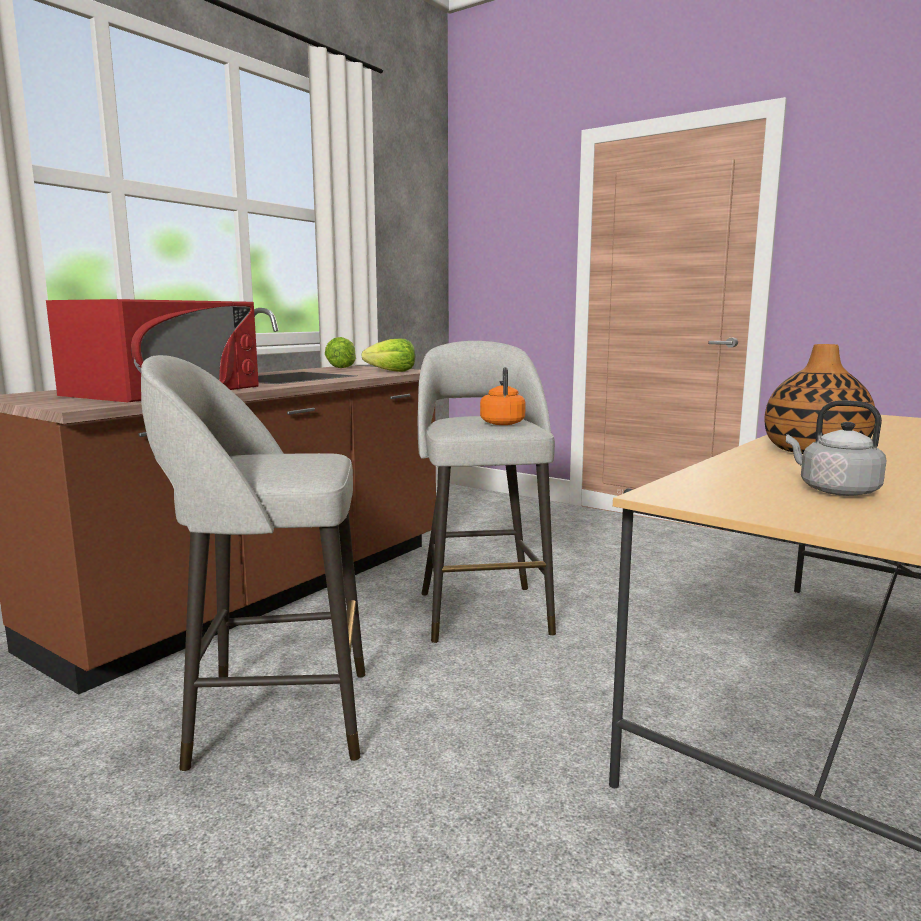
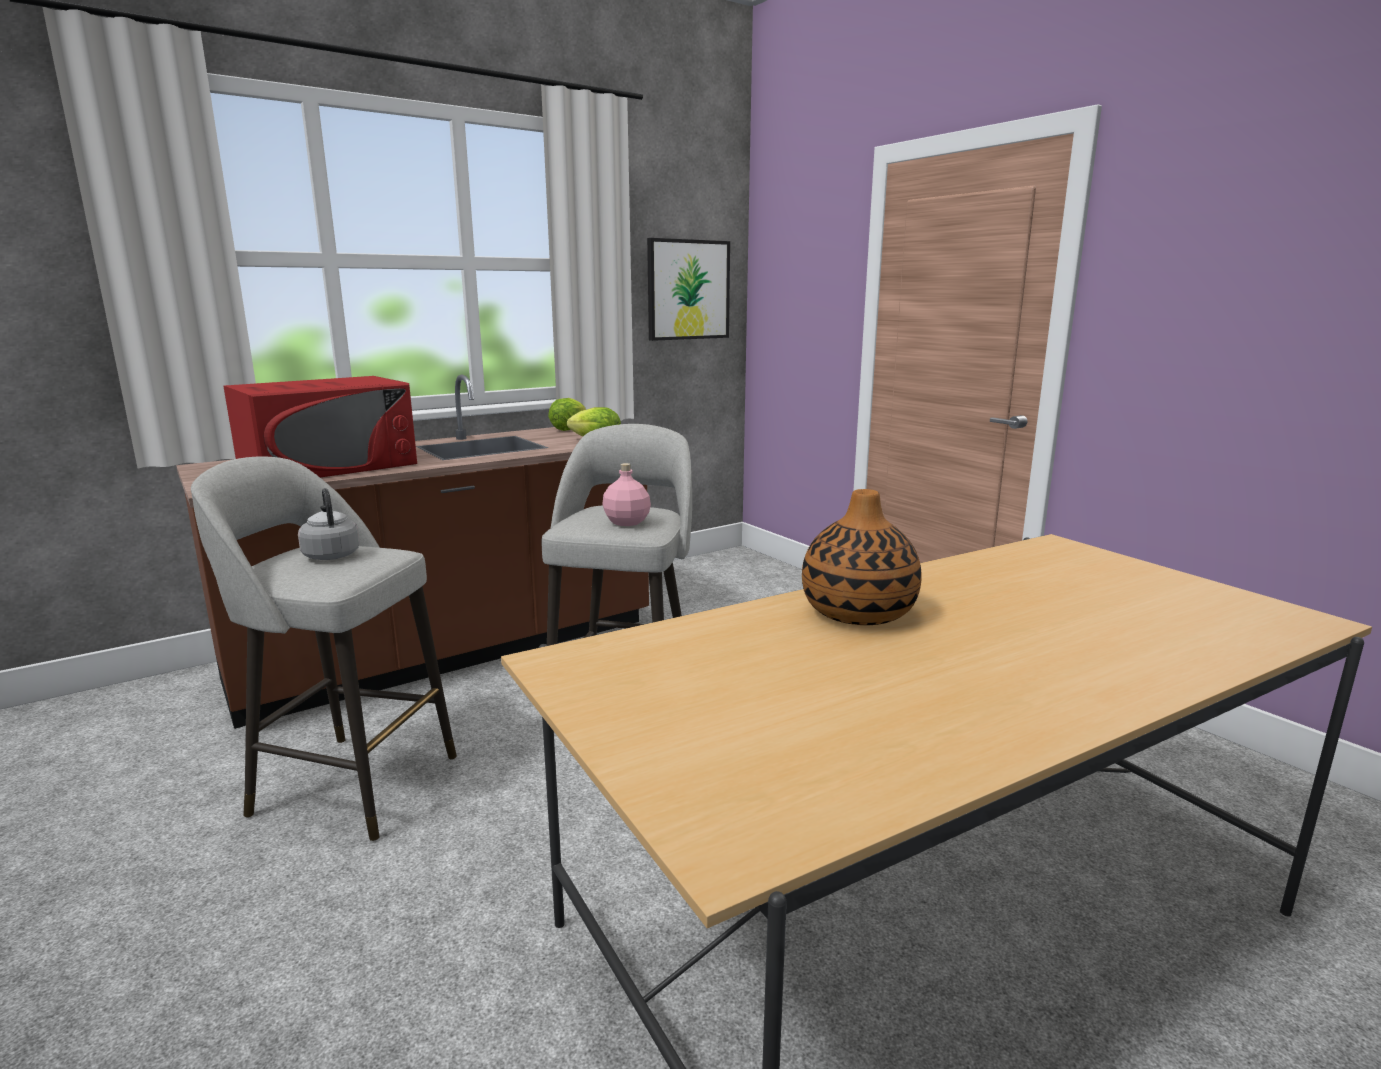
camera: 20 degrees right, 5 degrees up
orange kettle [480,367,526,425] -> pink bottle [603,463,651,526]
grey kettle [786,400,886,496] -> grey kettle moved to [298,488,360,560]
none -> picture [647,238,730,341]

